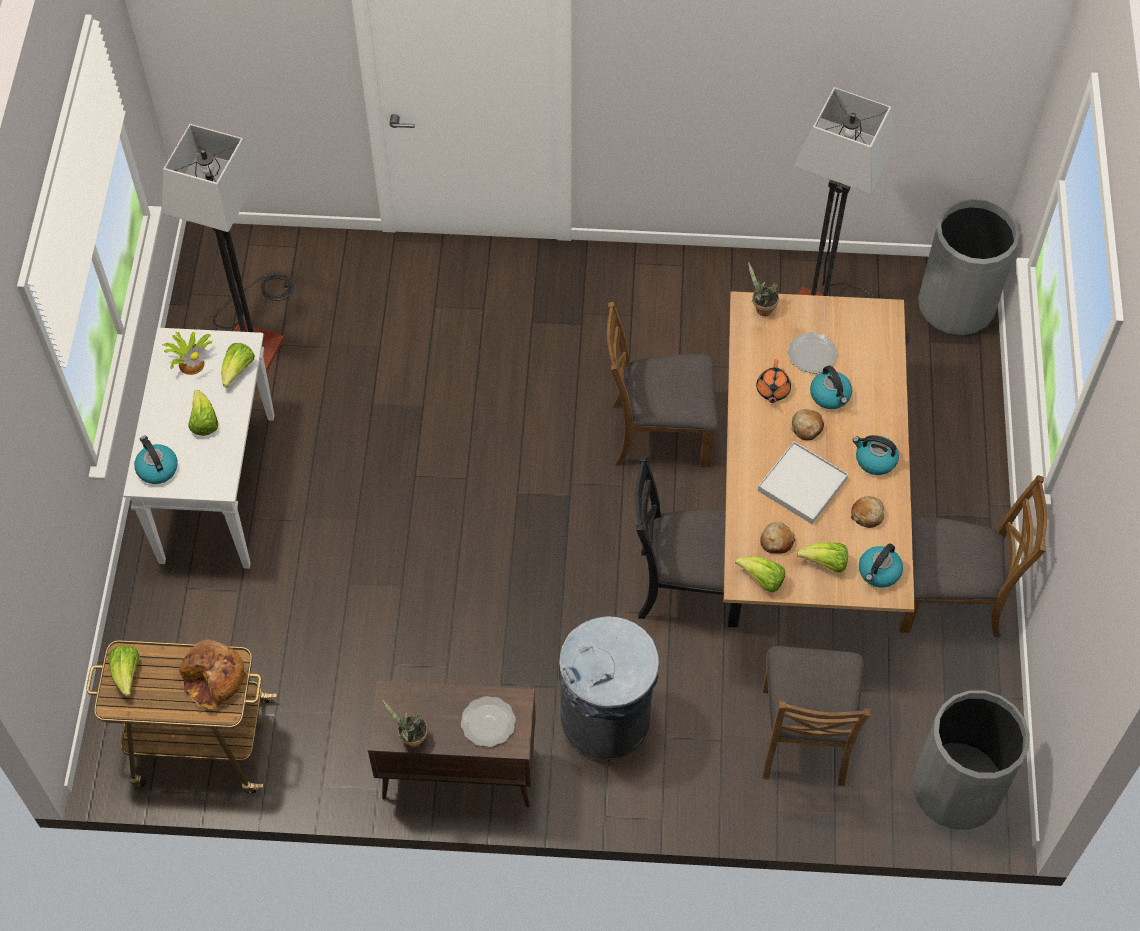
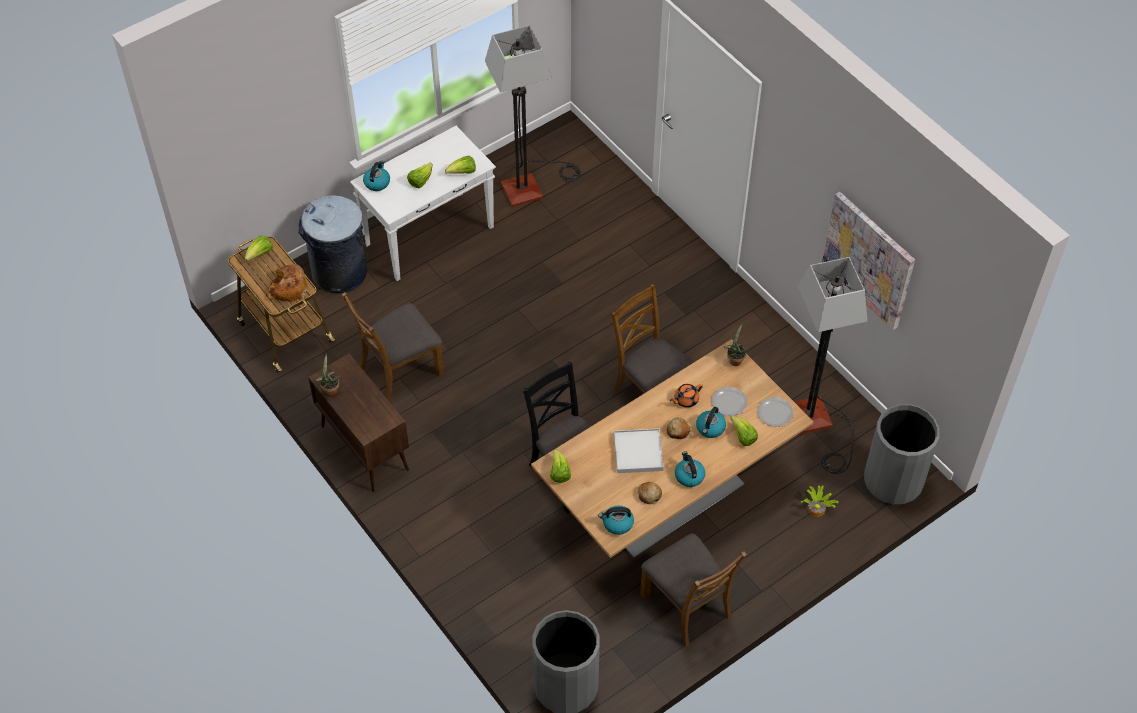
camera: 50 degrees right, 5 degrees down
potted plant [164,332,213,375] -> potted plant moved to [801,485,839,517]
plate [461,696,516,747] -> plate moved to [757,397,794,427]
grey trash can [559,616,660,760] -> grey trash can moved to [298,195,367,293]
bread [760,522,795,554] -> none
brown chair [763,646,871,786] -> brown chair moved to [342,292,444,401]
lettuce [796,543,848,572] -> lettuce moved to [730,416,758,446]
none -> picture [822,192,915,330]

